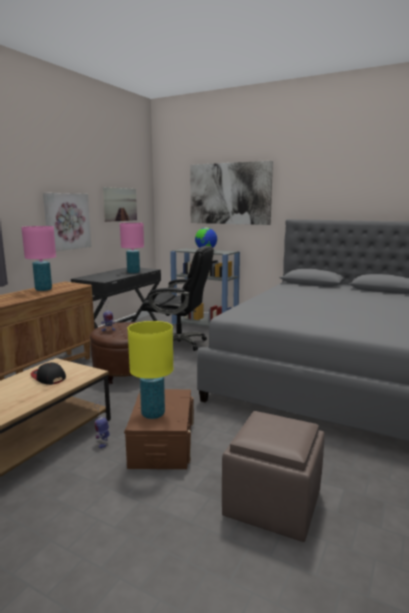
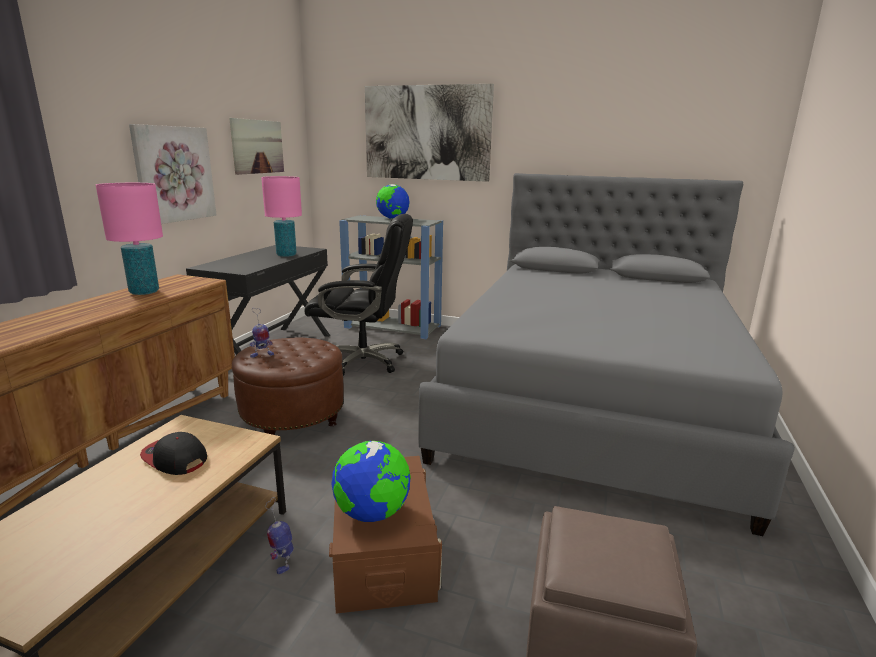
camera: 10 degrees left, 5 degrees up
yellow table lamp [128,321,173,419] -> globe [331,441,411,522]

